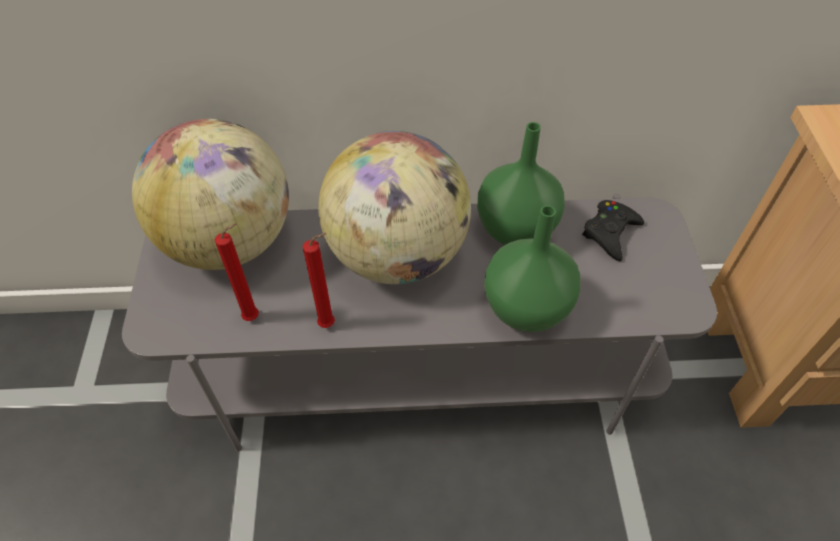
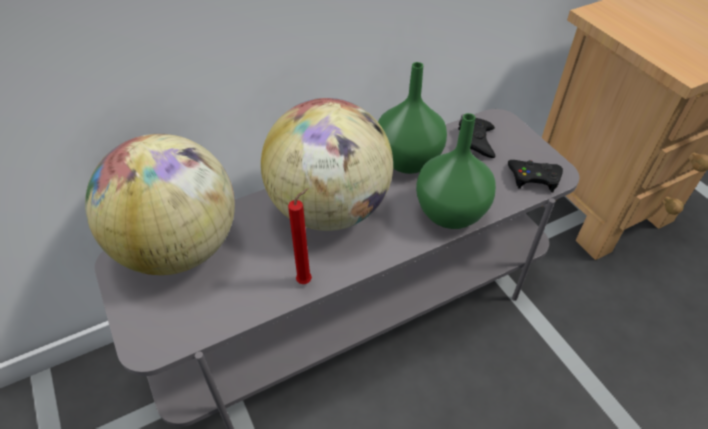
camera: 25 degrees left, 5 degrees down
red candle [215,223,259,321] -> none
none -> black game controller [508,160,563,192]

